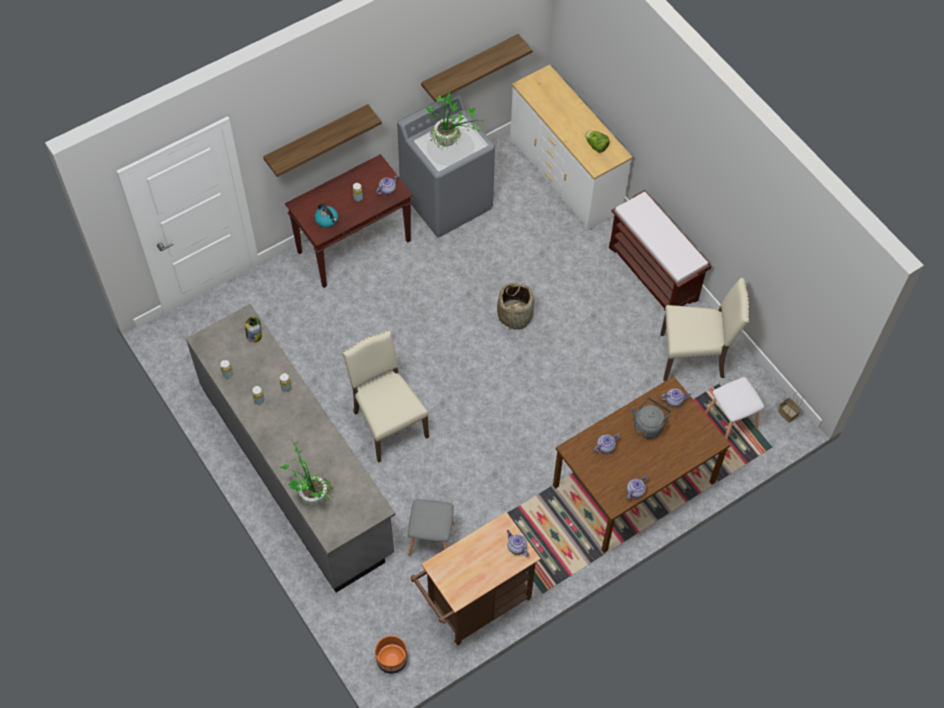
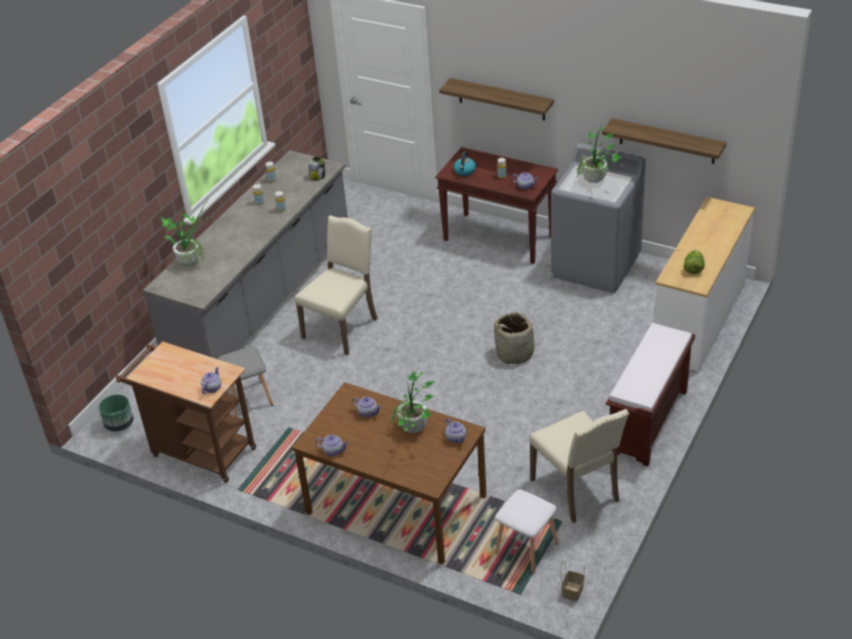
camera: 65 degrees right, 20 degrees down
orange planter [375,636,408,674] -> green planter [99,394,134,432]
grey kettle [632,398,671,439] -> potted plant [391,369,435,433]

